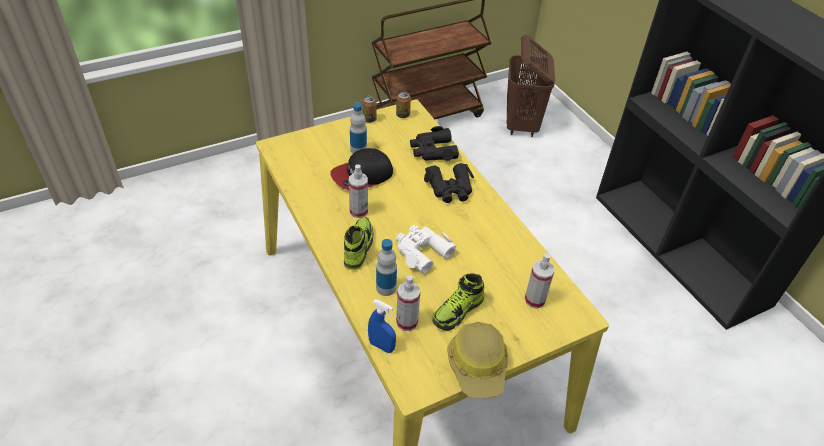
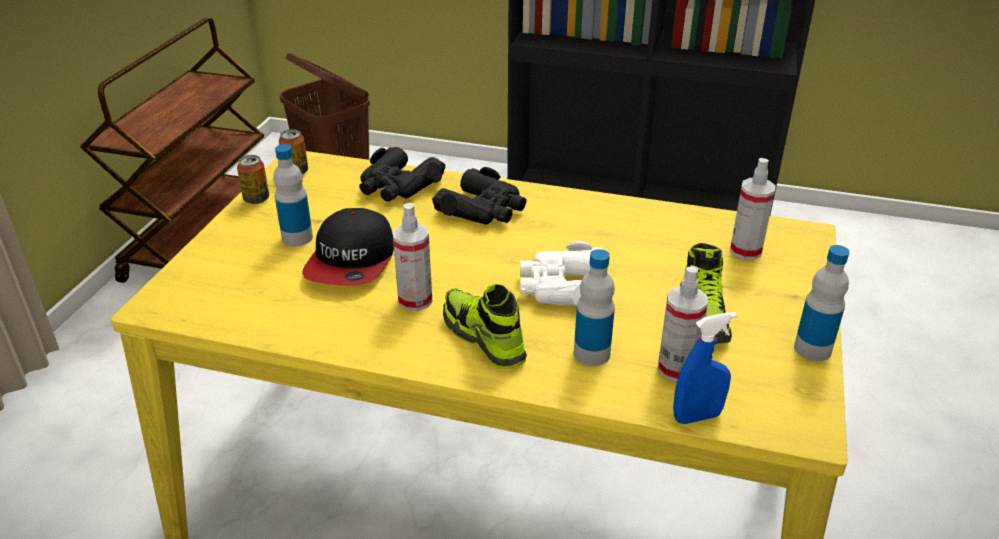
camera: 45 degrees left, 10 degrees down
hard hat [447,322,508,398] -> bottle [794,245,849,361]

